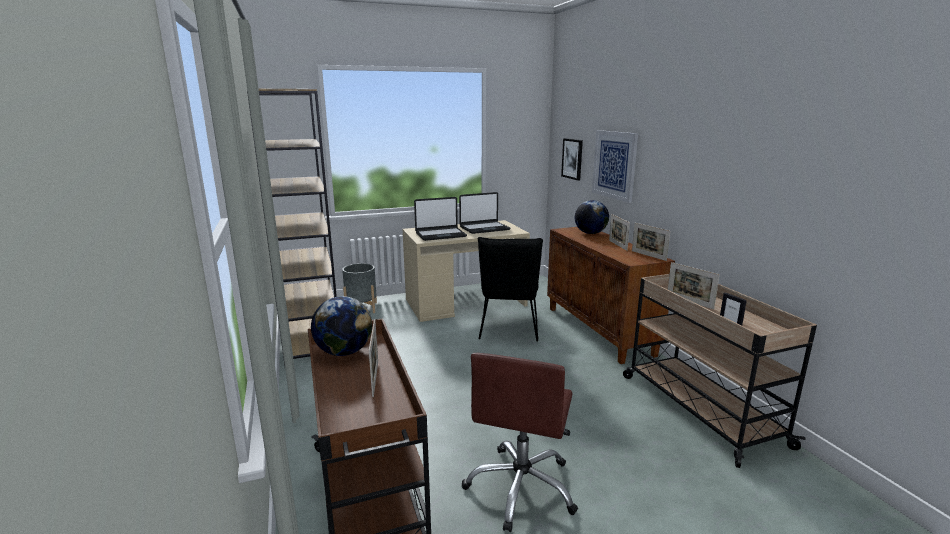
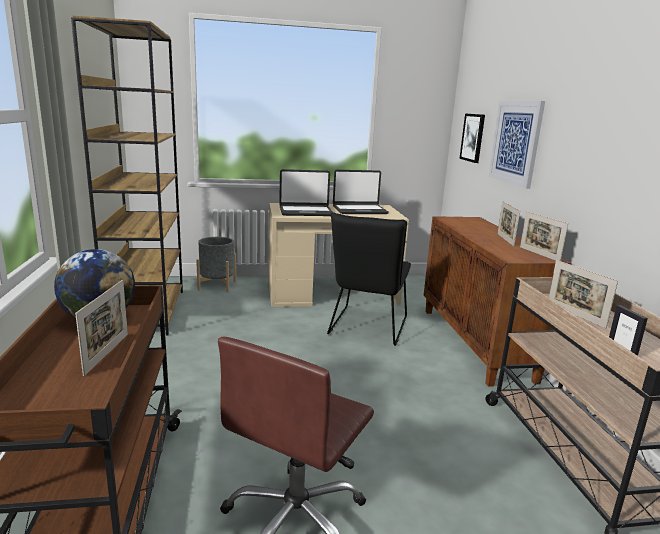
camera: 10 degrees right, 0 degrees up
globe [575,200,609,234] -> none

